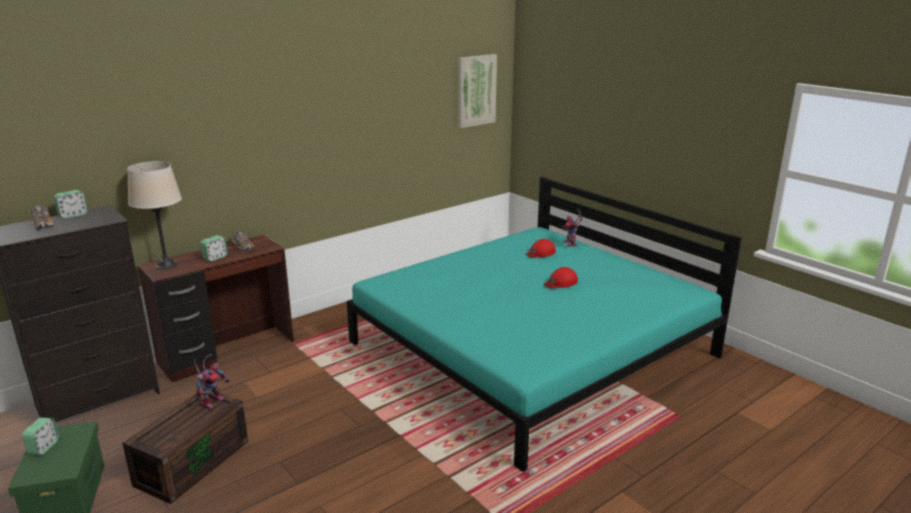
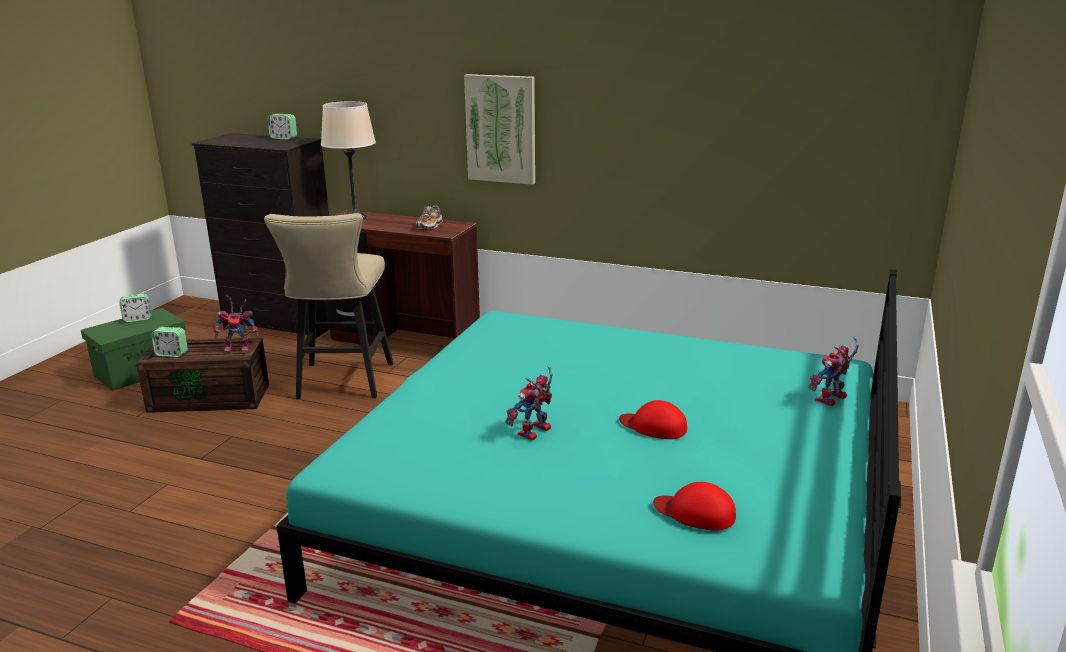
camera: 60 degrees right, 0 degrees up
shoe [31,205,54,231] -> none
alarm clock [200,235,228,261] -> alarm clock moved to [151,327,188,357]
picture [458,54,497,128] -> picture moved to [464,74,535,185]
red cap [525,239,556,258] -> red cap moved to [653,482,736,531]
none -> beige stool [264,213,393,399]
none -> toy robot [505,366,553,440]

